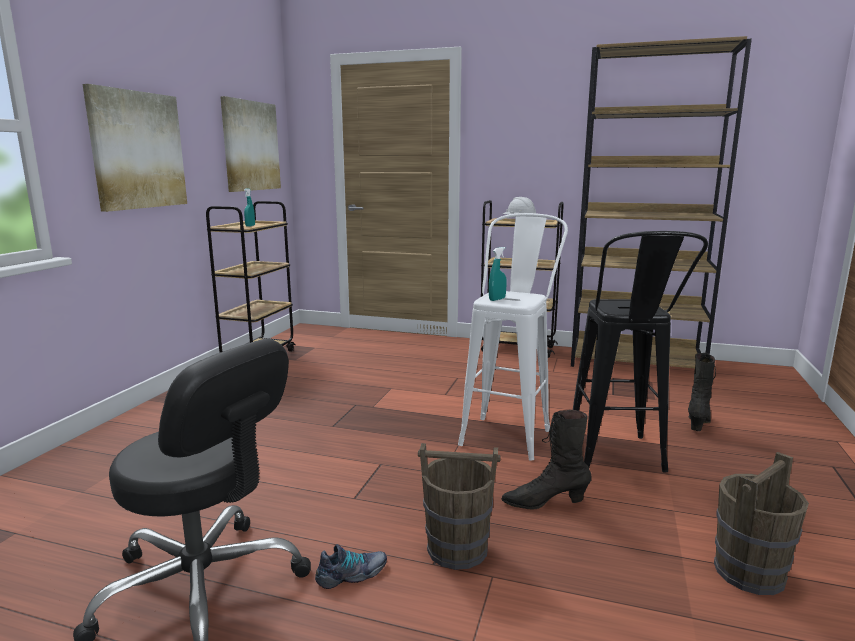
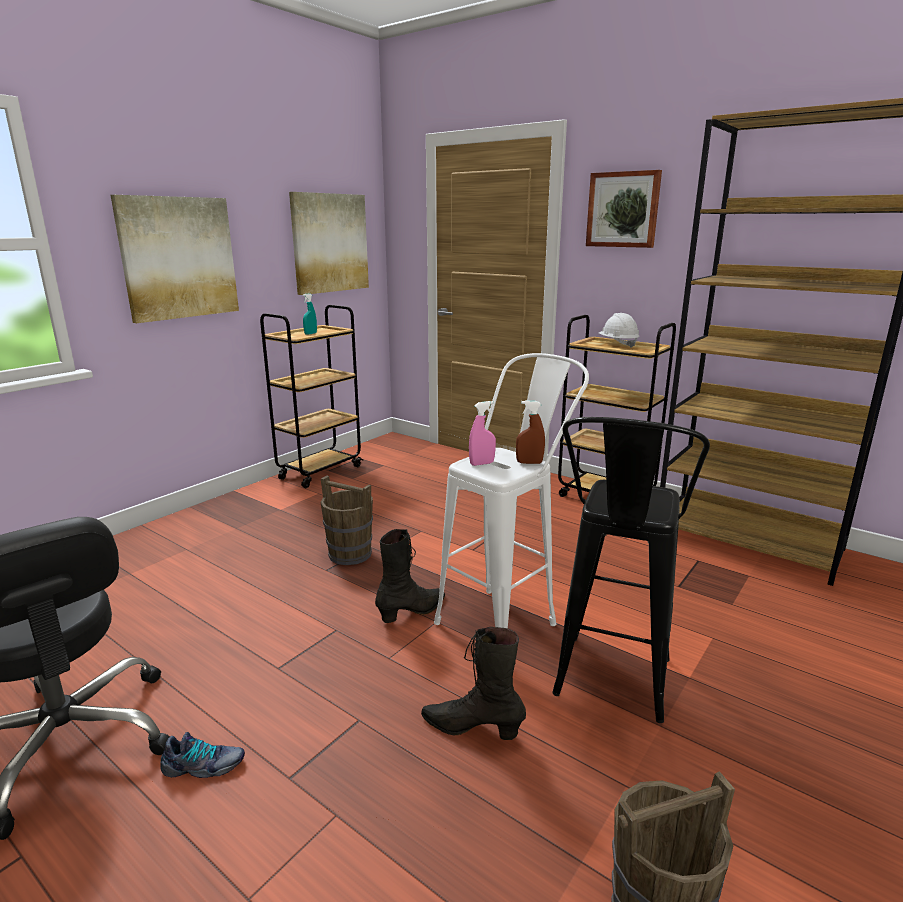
camera: 20 degrees right, 5 degrees up
brown bucket [418,443,501,570] -> brown bucket moved to [320,476,373,565]
turquoise spray bottle [489,247,507,301] -> pink spray bottle [469,401,496,466]
black boot [688,352,716,431] -> black boot moved to [375,529,445,623]
none -> brown spray bottle [516,400,545,464]
none -> picture [586,170,662,248]

